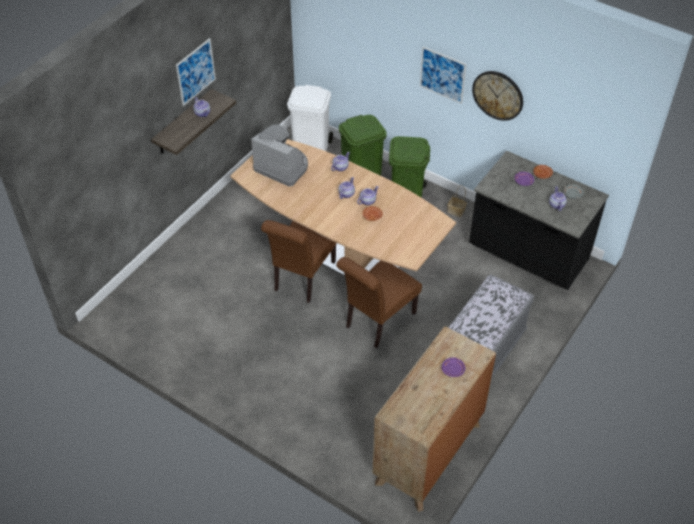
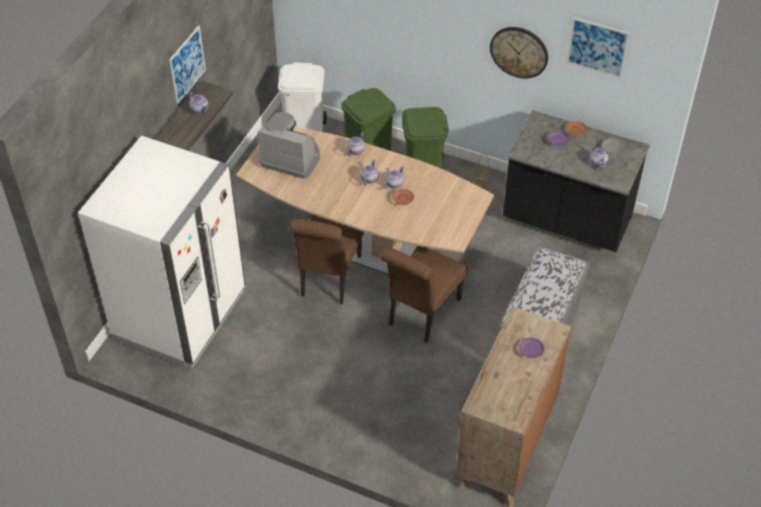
camera: 10 degrees left, 0 degrees up
picture [420,46,467,104] -> picture moved to [567,18,630,78]
none -> white fridge [78,135,245,368]

